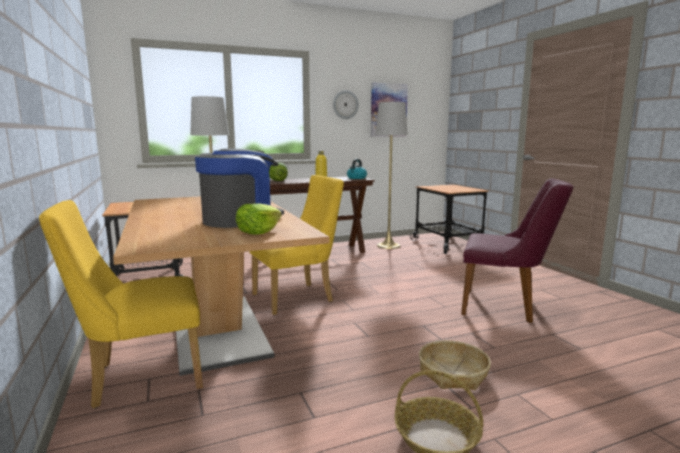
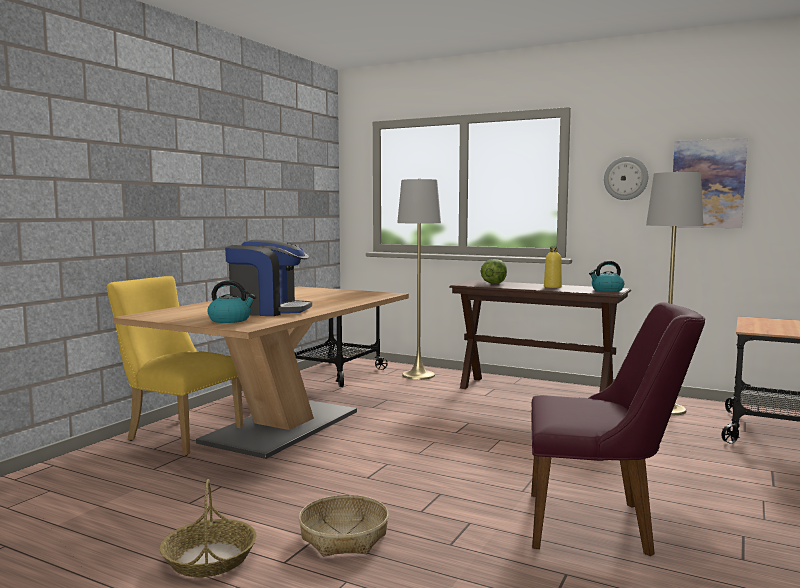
camera: 50 degrees right, 5 degrees down
lettuce [236,203,282,235] -> kettle [207,280,256,323]
yellow chair [249,175,344,315] -> none
purple chair [461,178,574,323] -> purple chair turned 60 degrees counterclockwise [531,302,705,556]

